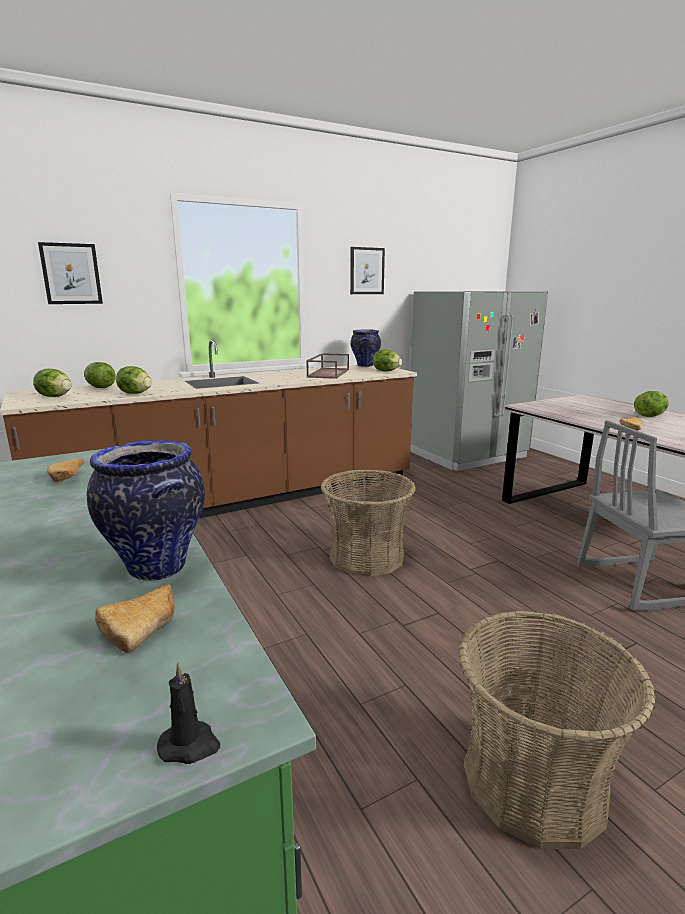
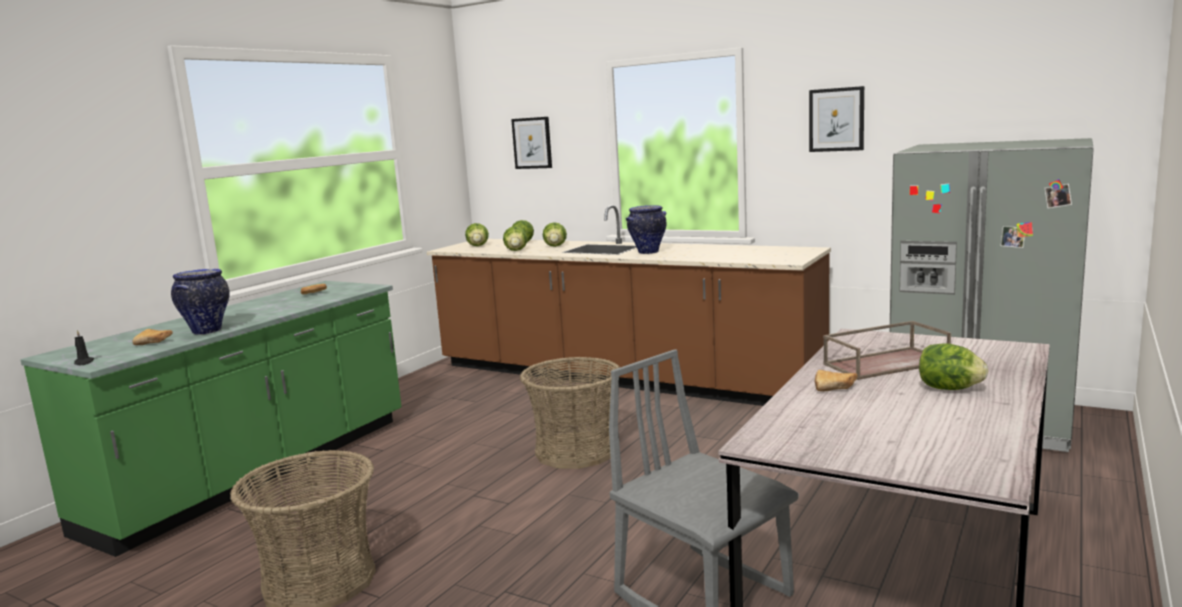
camera: 60 degrees right, 5 degrees down
brown tray [306,353,349,379] -> brown tray moved to [823,321,951,380]
vase [351,329,381,367] -> vase moved to [626,205,667,254]
lettuce [373,350,402,371] -> lettuce moved to [543,222,567,247]

